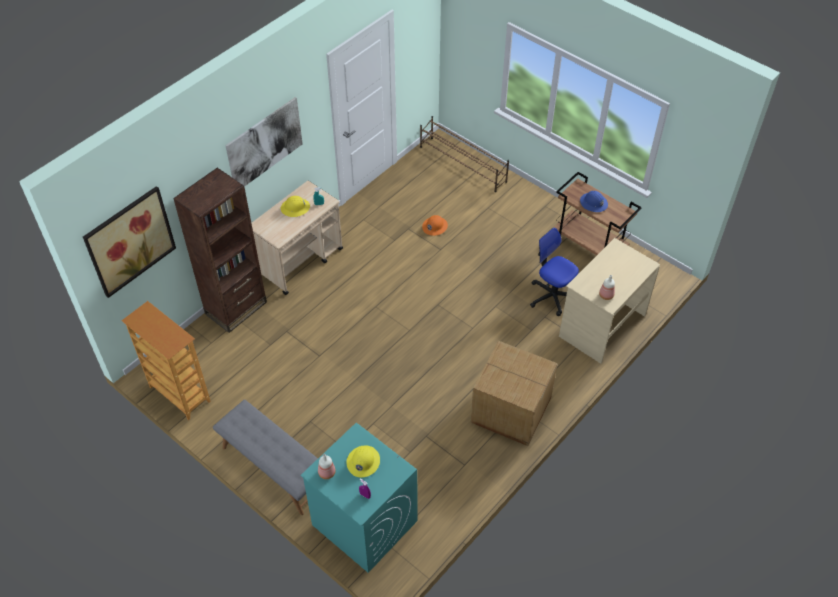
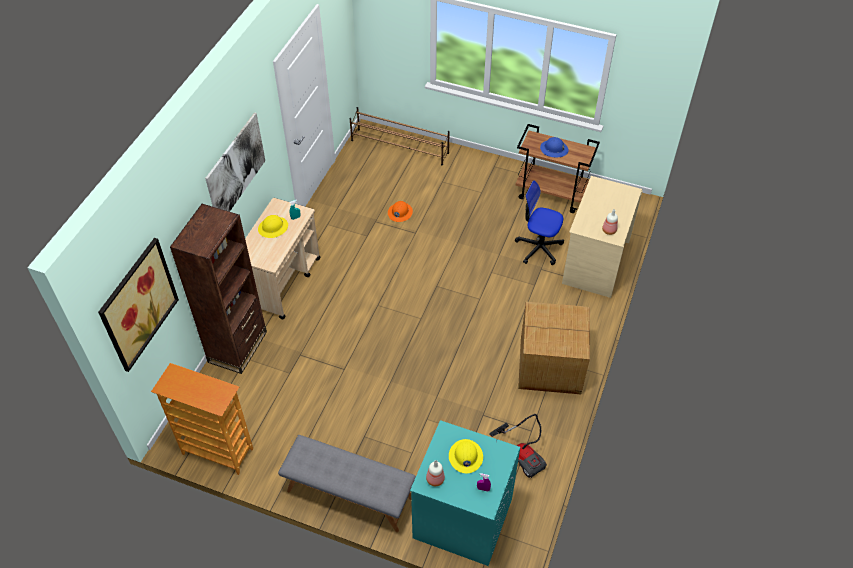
camera: 20 degrees left, 0 degrees up
none -> vacuum cleaner [489,414,547,479]

